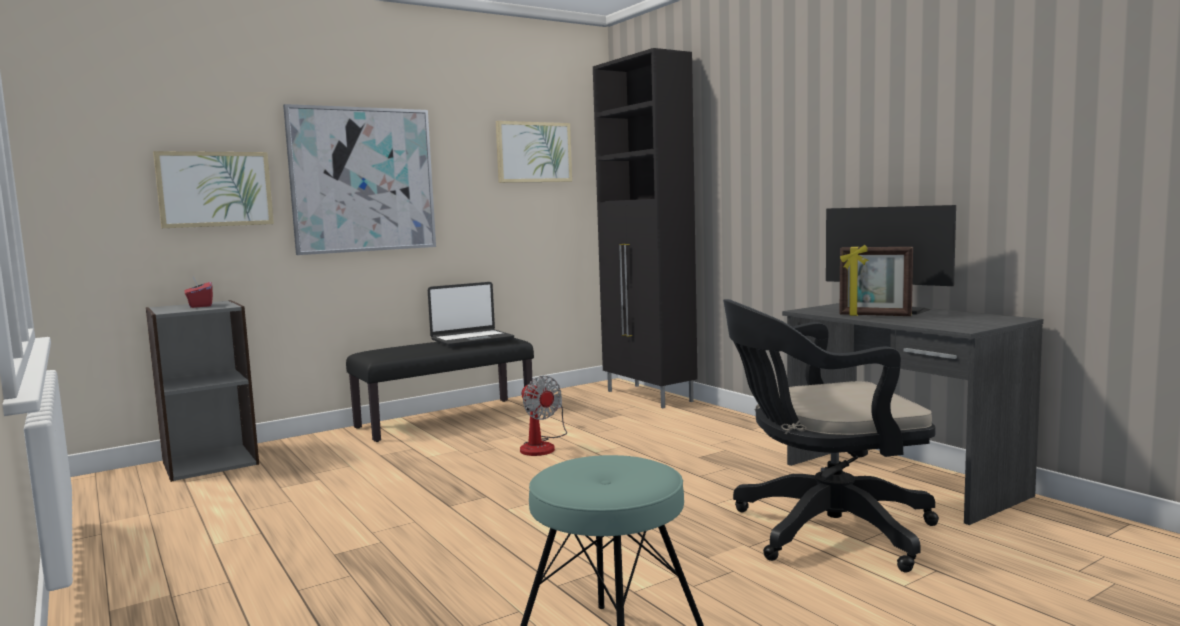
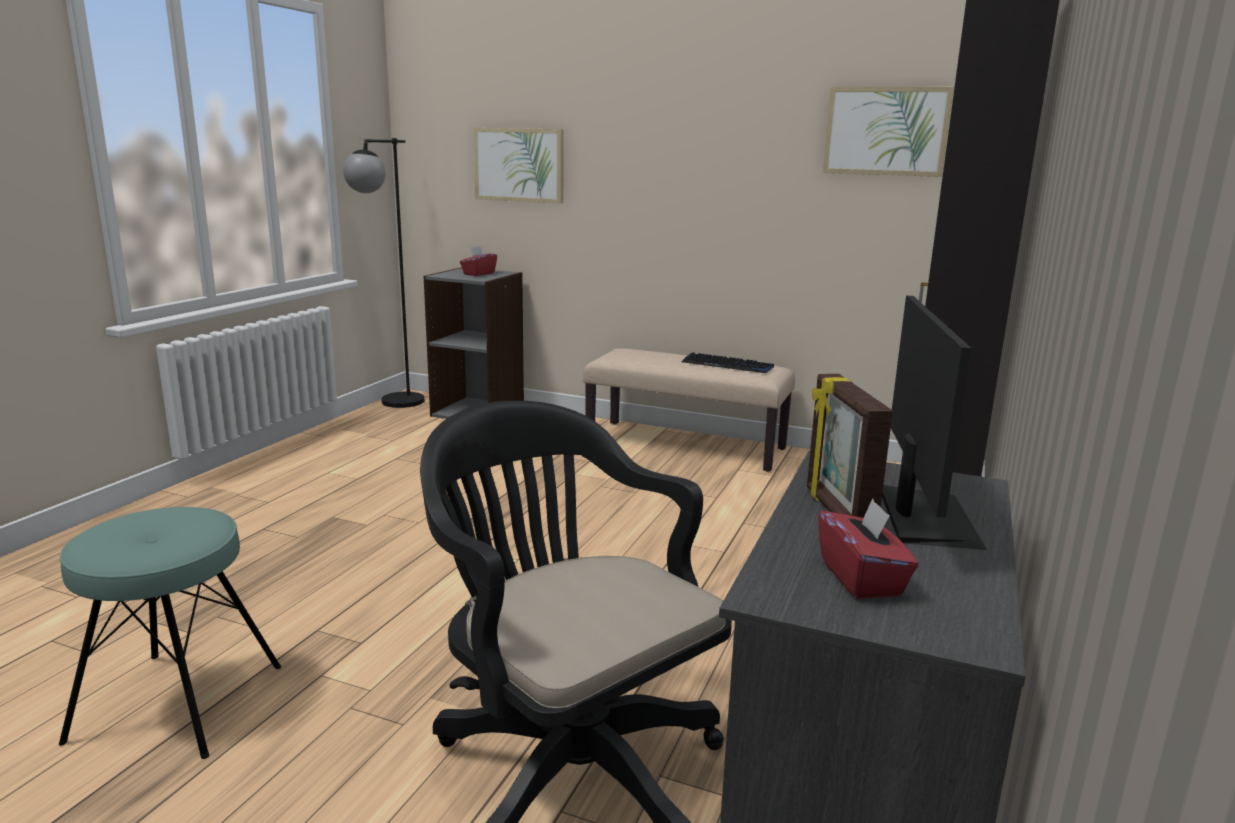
camera: 55 degrees right, 10 degrees up
picture [283,104,436,255] -> none
black bench [346,338,534,442] -> beige bench [583,348,795,472]
laptop [428,282,514,347] -> keyboard [682,352,774,373]
fan [520,376,567,456] -> none
none -> black floor lamp [343,138,424,408]
none -> red tissue box [818,498,919,599]

